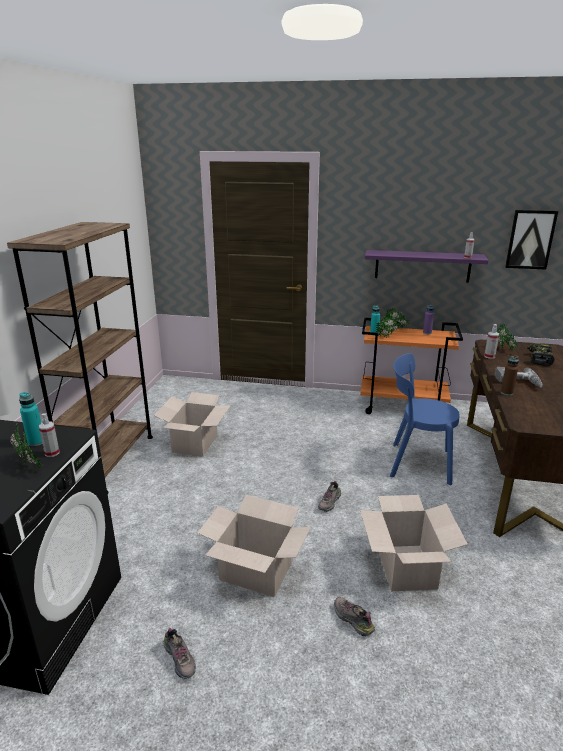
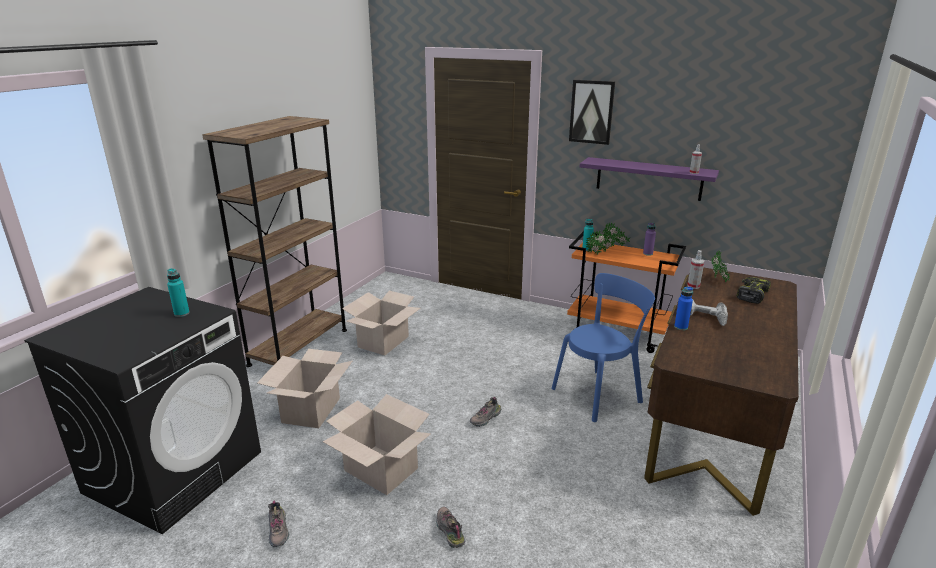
camera: 15 degrees right, 0 degrees up
potted plant [10,423,44,468] -> none
spray bottle [39,413,59,457] -> none
cardboard box [360,495,468,591] -> cardboard box moved to [257,349,352,428]
blue chair [390,353,460,485] -> blue chair turned 120 degrees clockwise [552,273,655,422]
brown bottle [501,356,519,396] -> blue bottle [674,287,693,330]
picture [505,210,558,270] -> picture moved to [569,80,615,145]

